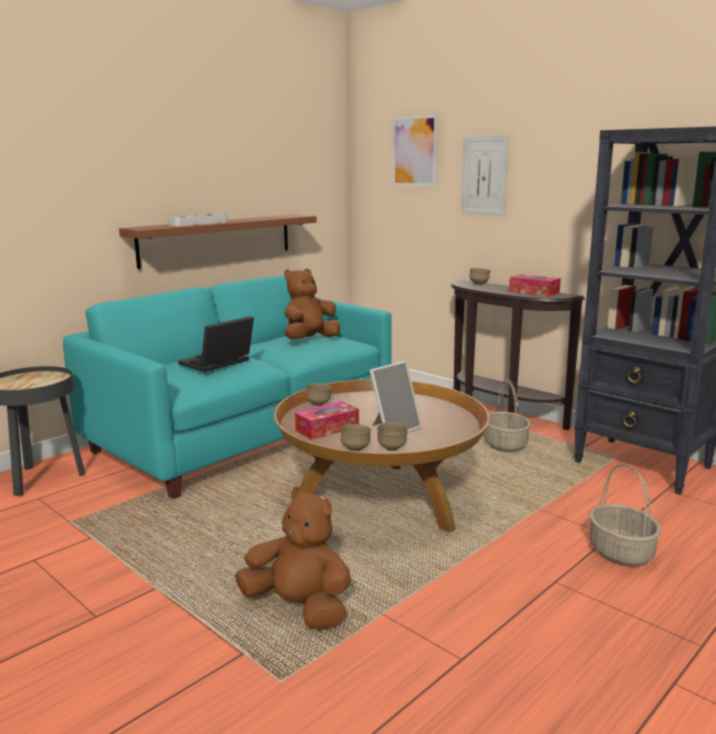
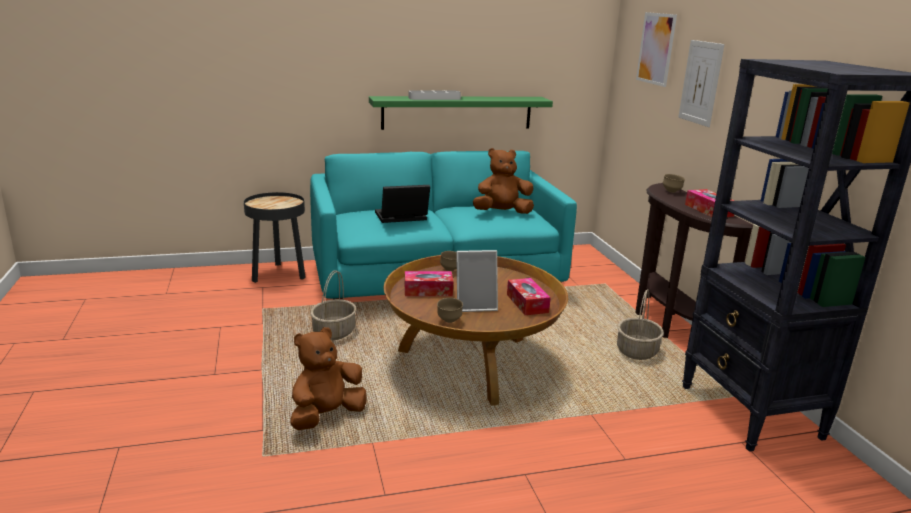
camera: 30 degrees right, 5 degrees up
brown shelf [119,215,316,269] -> green shelf [369,96,553,130]
brown plush toy [235,486,351,630] -> brown plush toy turned 105 degrees counterclockwise [290,327,367,430]
brown bowl [341,424,371,452] -> none
basket [589,464,661,566] -> basket moved to [310,270,356,340]
none -> tissue box [507,278,551,315]

